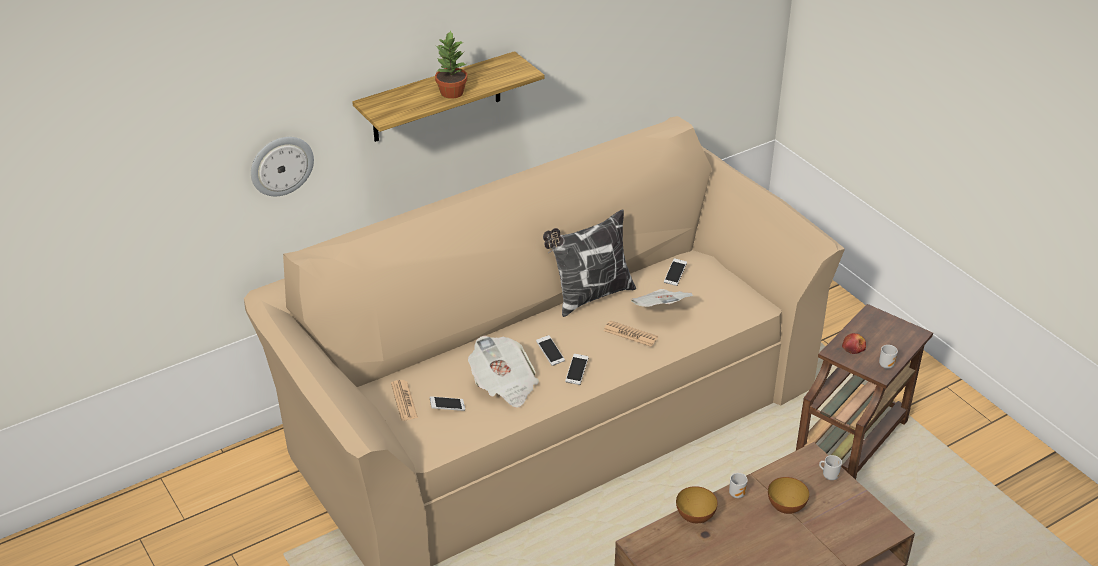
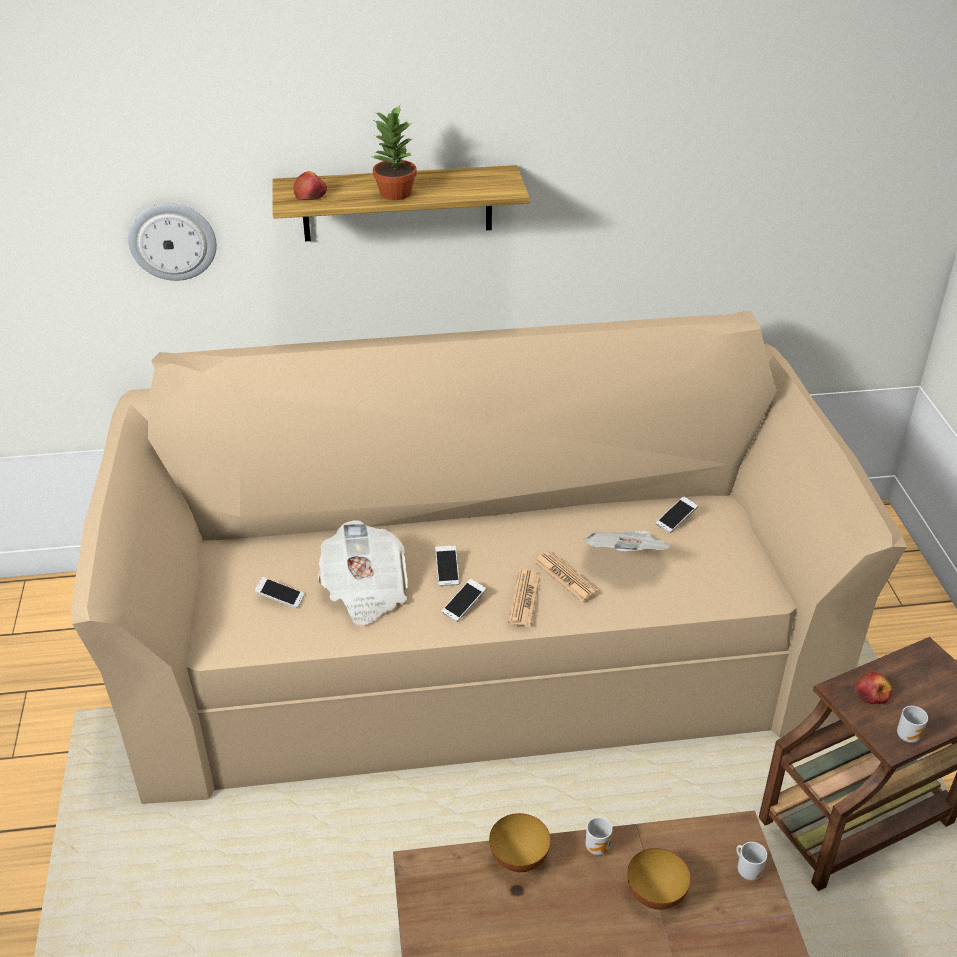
camera: 25 degrees right, 0 degrees up
newspaper [391,380,418,421] -> newspaper moved to [508,570,540,626]
pillow [543,209,636,317] -> none
none -> apple [293,171,327,200]

